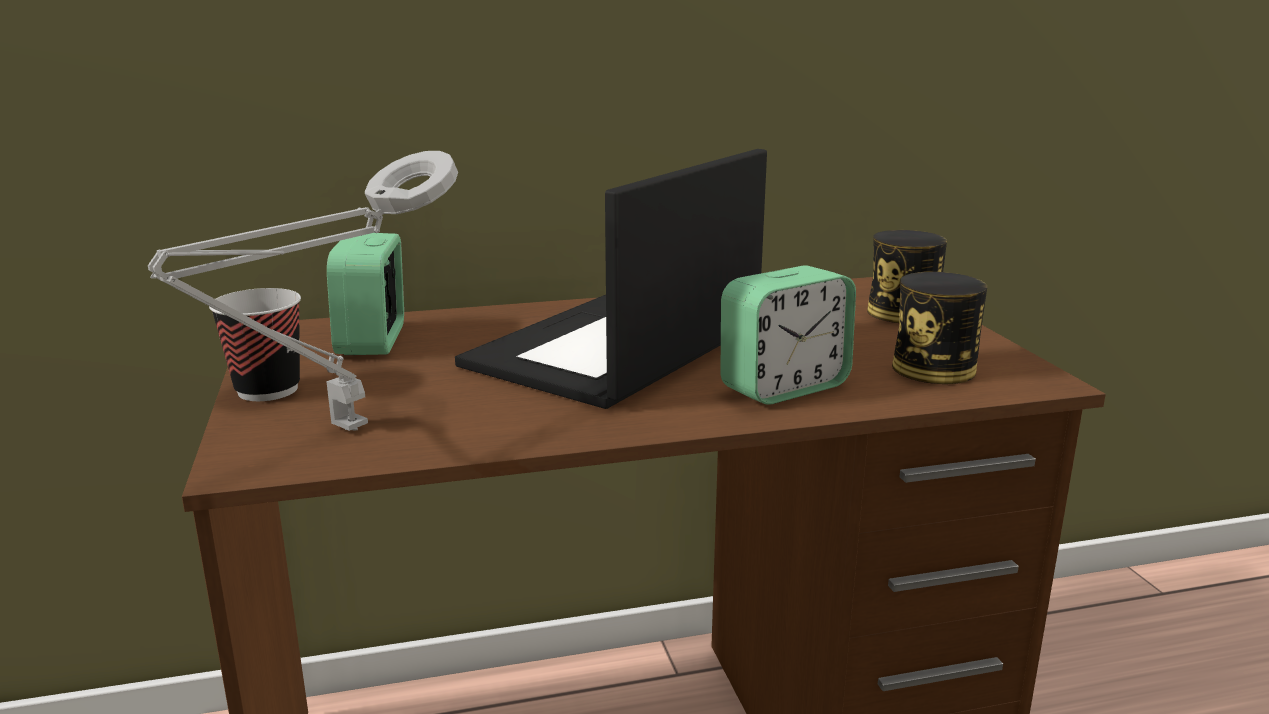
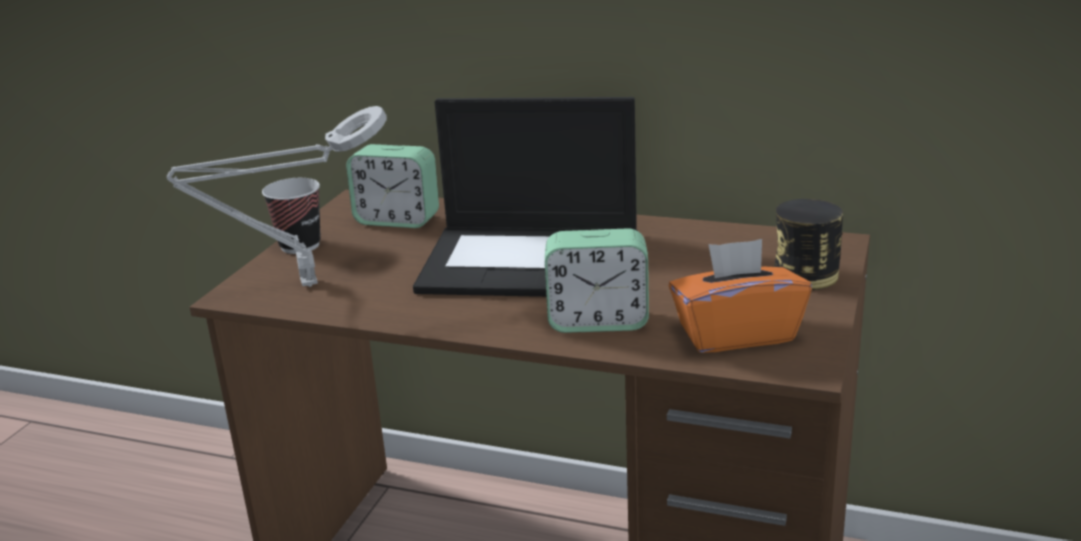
camera: 35 degrees right, 5 degrees up
alarm clock [327,233,404,355] -> alarm clock turned 105 degrees counterclockwise [346,144,439,228]
laptop [455,149,767,409] -> laptop turned 150 degrees counterclockwise [413,97,638,297]
can [892,272,987,384] -> orange tissue box [669,239,812,353]

